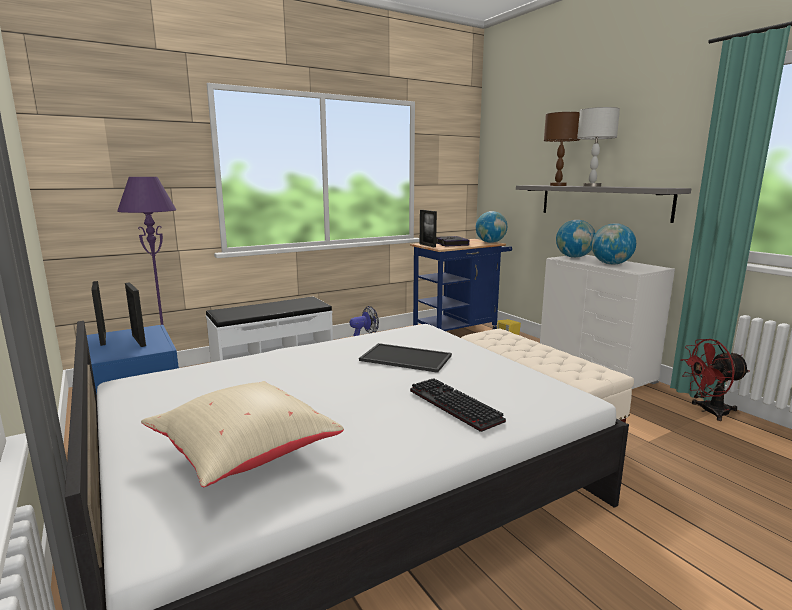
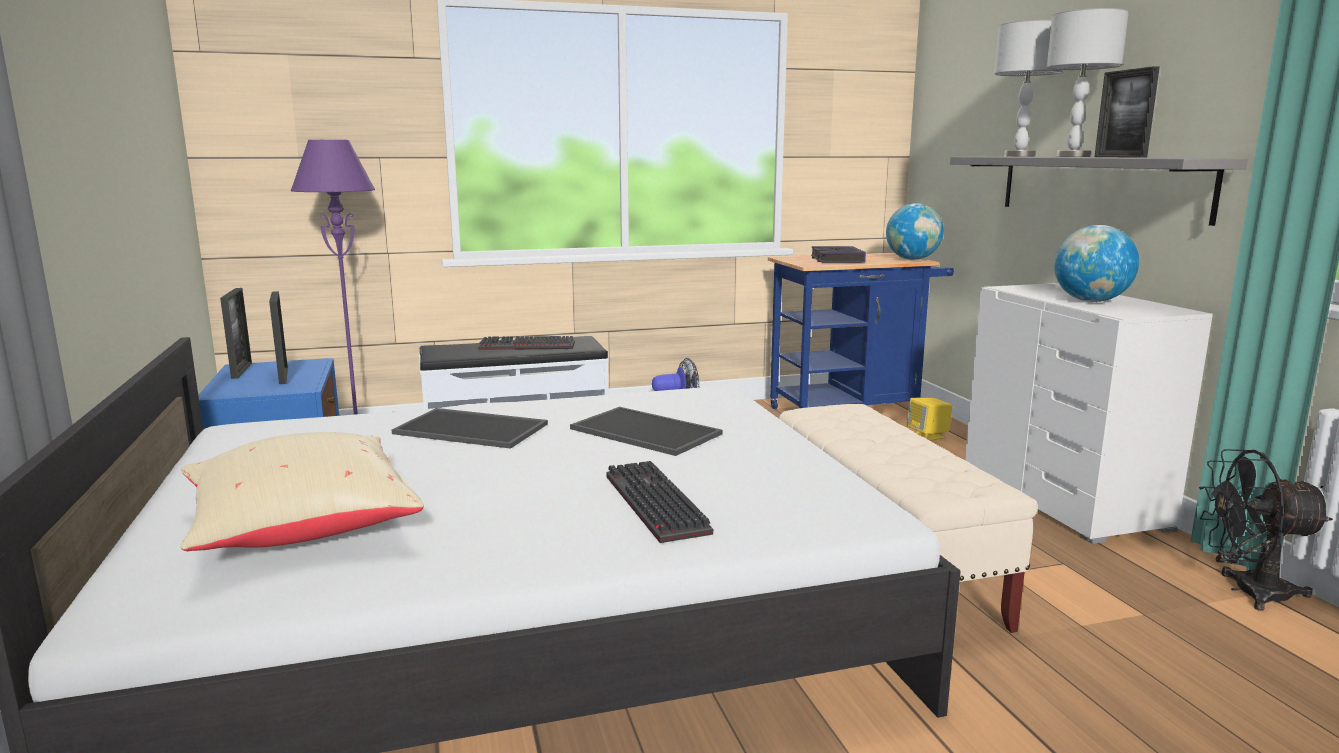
camera: 15 degrees right, 0 degrees up
picture frame [420,210,437,247] -> picture frame moved to [1094,66,1160,158]
brown table lamp [544,112,580,186] -> grey table lamp [994,20,1063,157]
globe [556,220,595,258] -> none
red fan [681,339,750,421] -> black fan [1199,449,1333,611]
none -> tray [392,408,548,449]
none -> keyboard [478,336,575,350]

